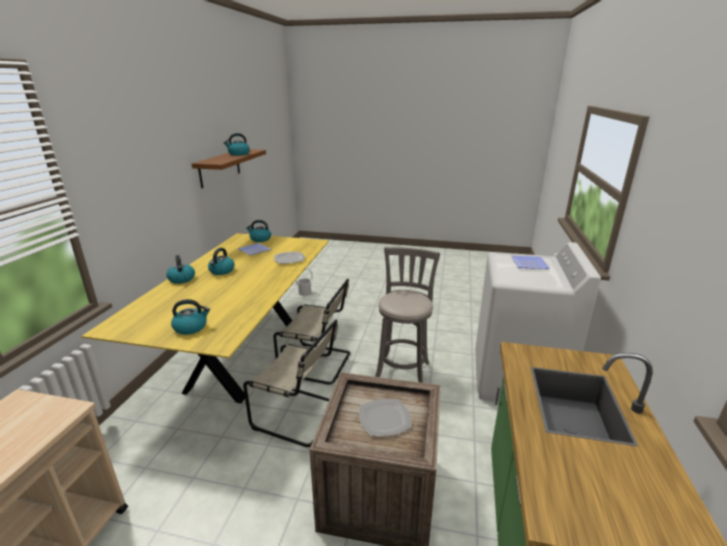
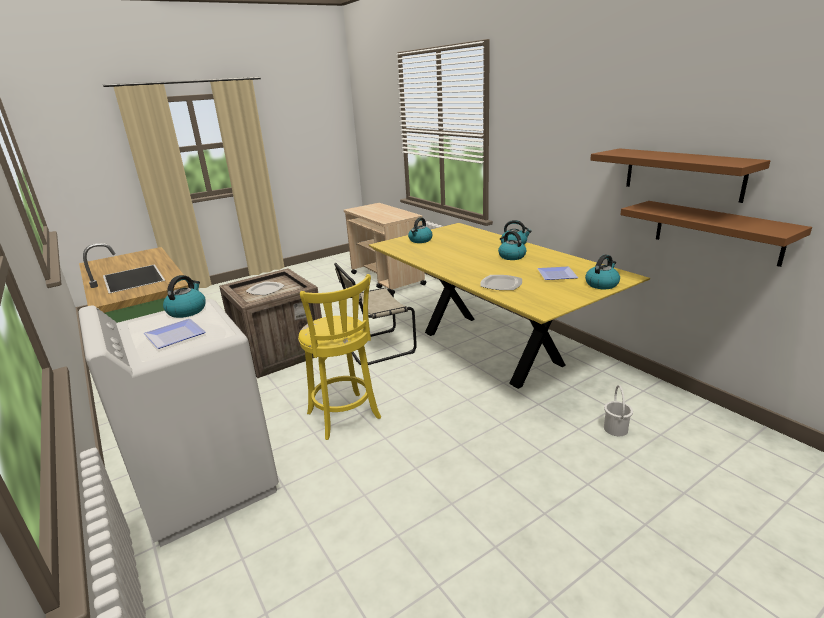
camera: 135 degrees right, 0 degrees up
kettle [224,133,250,156] -> kettle moved to [163,275,206,318]
beige chair [273,279,350,384] -> none
grey stool [375,247,440,383] -> yellow stool [298,274,381,440]
none -> brown shelf [620,201,812,267]

